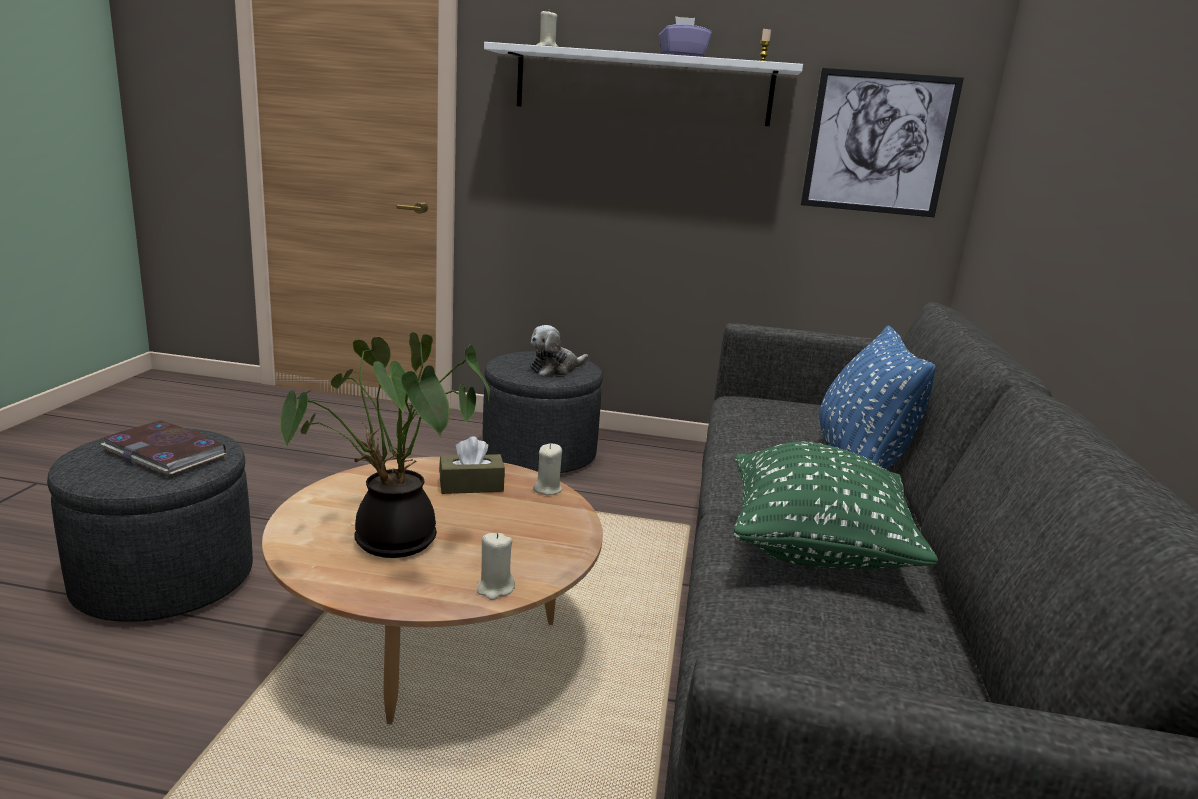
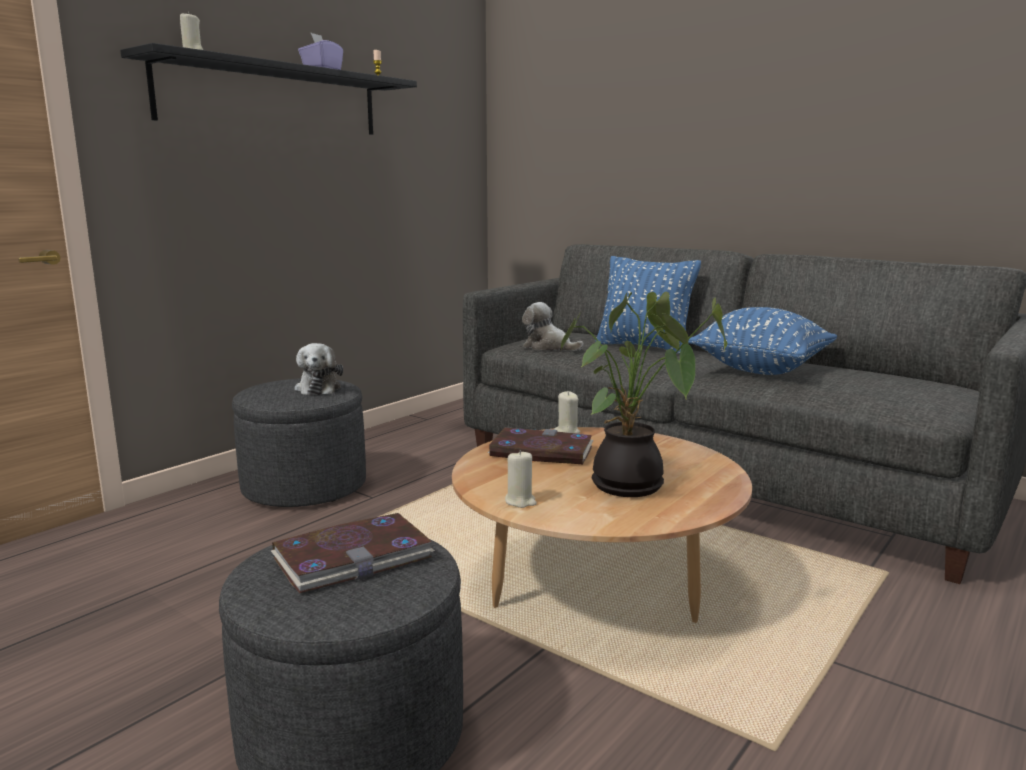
camera: 60 degrees left, 5 degrees down
brown tissue box [439,436,505,494] -> book [488,427,593,464]
beige candle [477,533,515,600] -> beige candle moved to [505,450,537,508]
white shelf [484,42,803,126] -> black shelf [120,43,417,135]
green pillow [733,442,938,569] -> blue pillow [688,307,837,375]
picture [801,68,964,217] -> none
none -> plush toy [522,302,583,351]

